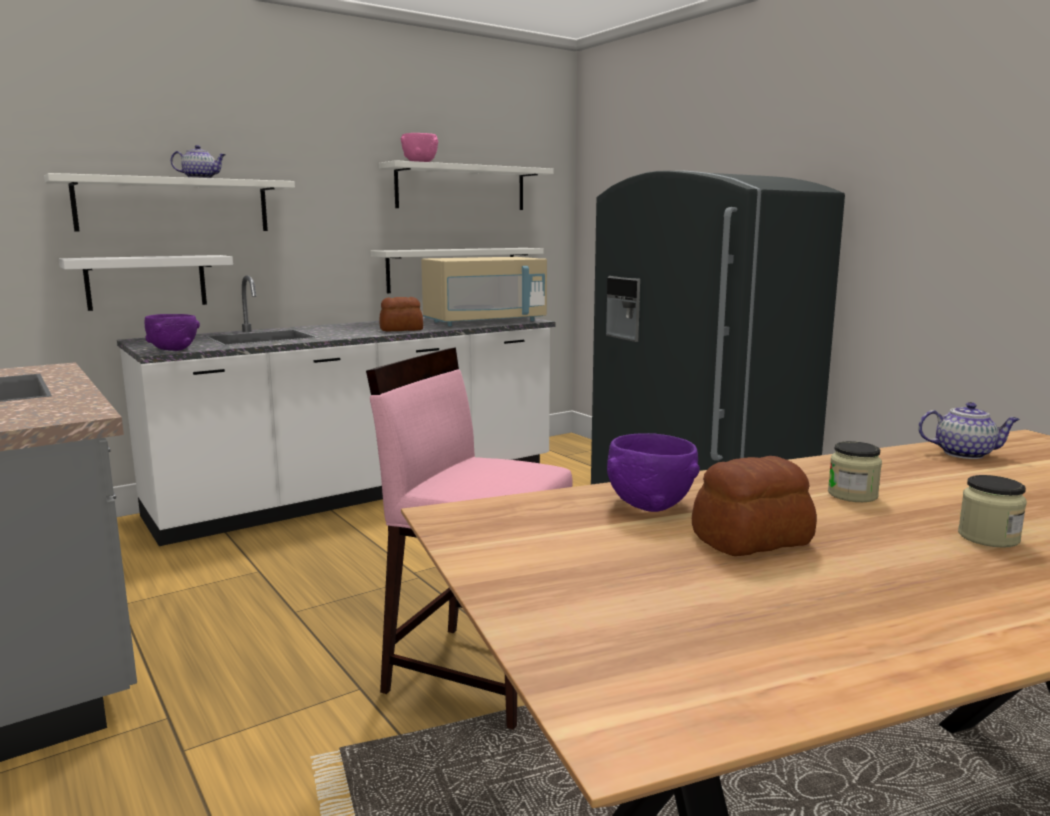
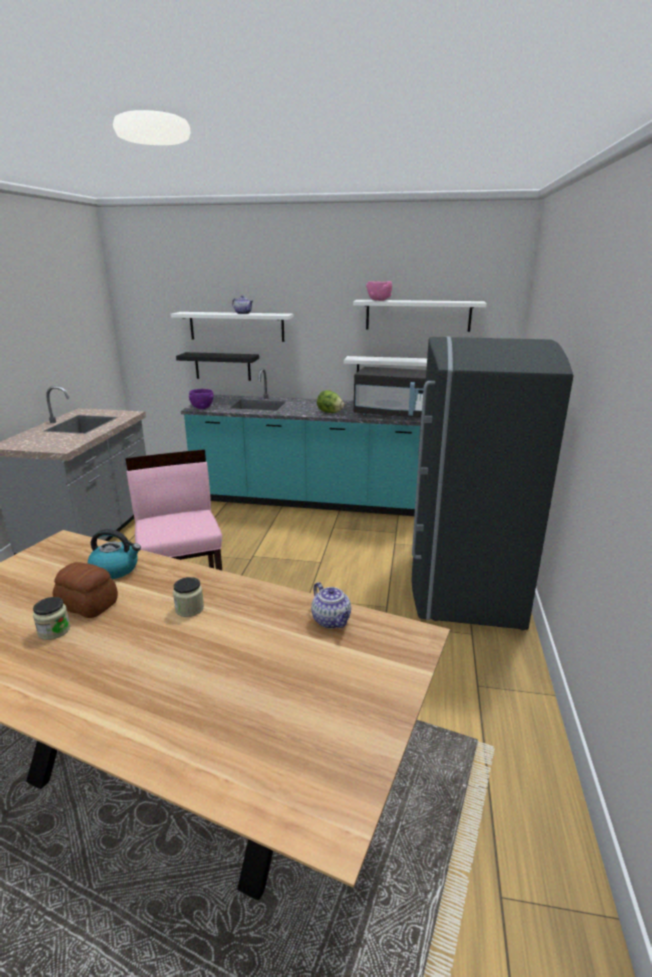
camera: 45 degrees right, 10 degrees up
white shelf [59,255,233,311] -> black shelf [176,352,259,381]
white counter [117,275,556,546] -> turquoise counter [181,368,421,516]
bread [380,297,423,331] -> lettuce [317,390,344,413]
beige microwave [421,257,547,326] -> black microwave [354,367,426,418]
purple bowl [607,433,700,512] -> kettle [87,529,141,579]
jar [958,475,1027,548] -> jar moved to [33,597,70,640]

